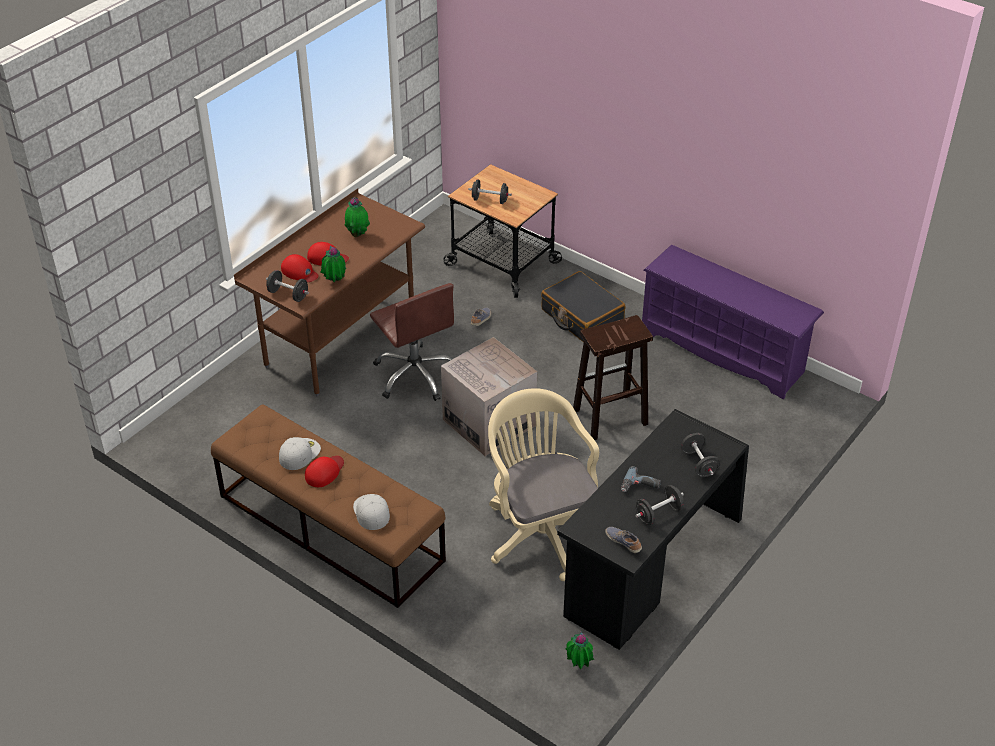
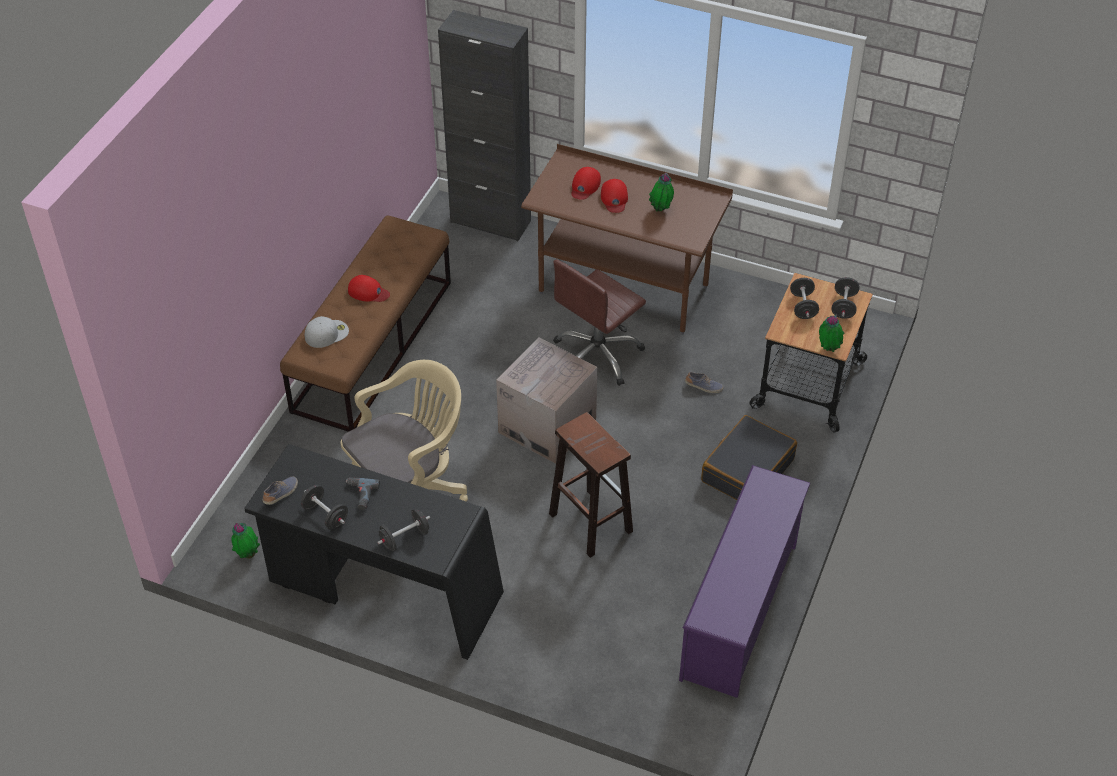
camera: 75 degrees right, 5 degrees up
black dumbbell [266,270,309,302] -> black dumbbell moved to [832,277,859,319]
white cap [279,437,321,470] -> none
potted plant [320,246,346,282] -> potted plant moved to [819,314,845,352]
none -> black cabinet [438,10,531,241]

